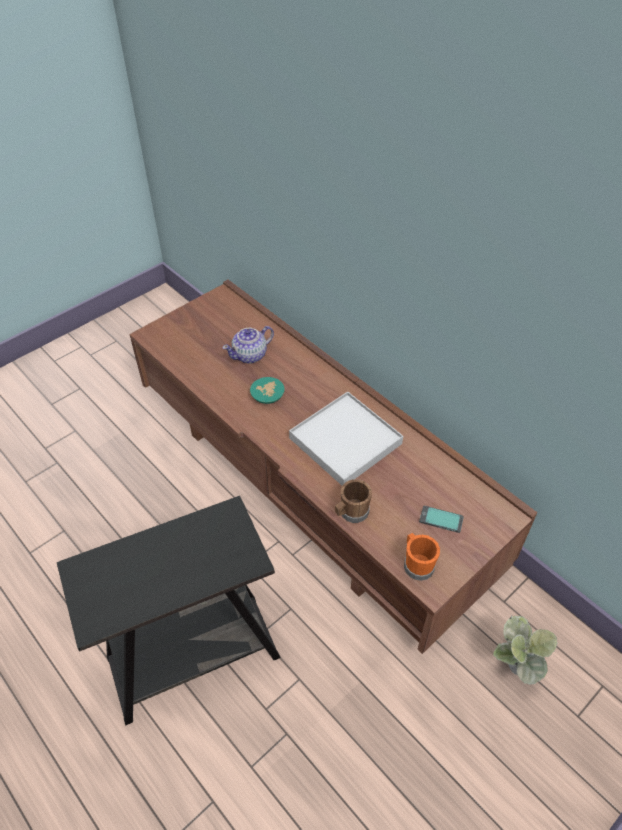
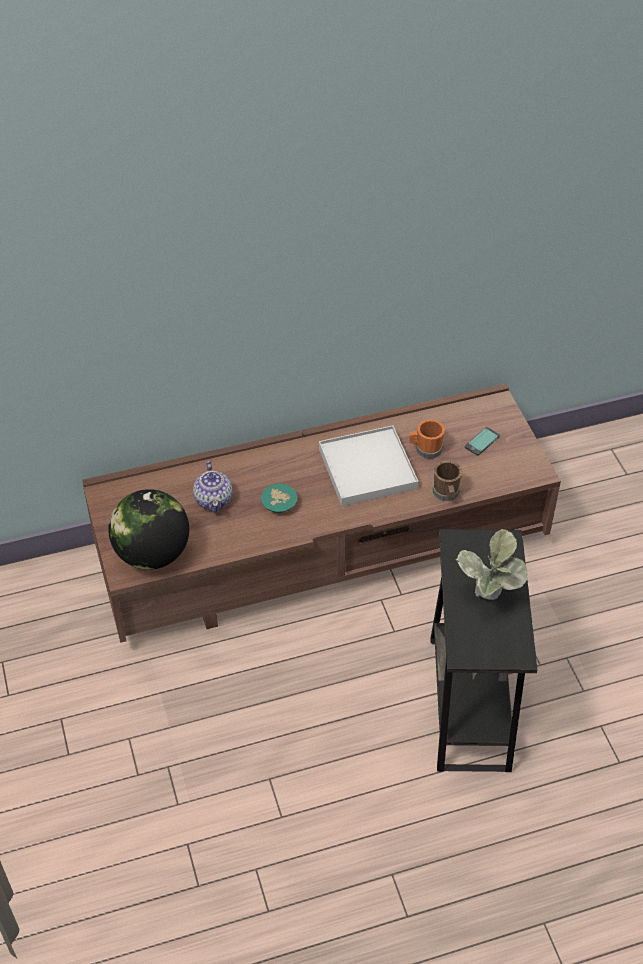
camera: 65 degrees left, 0 degrees up
orange mug [404,533,440,581] -> orange mug moved to [410,419,445,459]
potted plant [493,616,558,684] -> potted plant moved to [456,529,528,600]
none -> globe [108,489,189,570]

